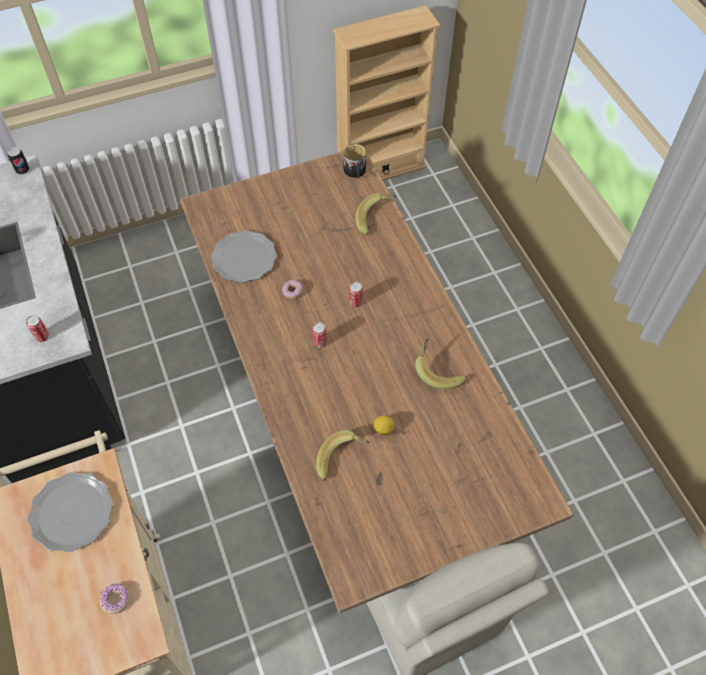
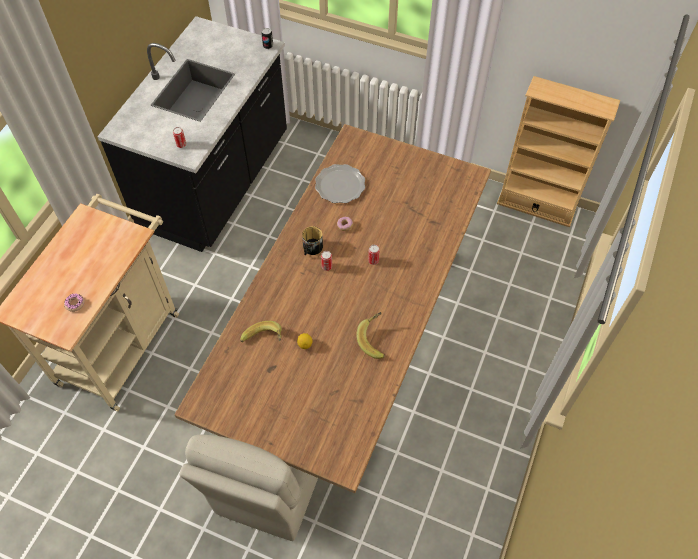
camera: 45 degrees right, 0 degrees up
plate [27,472,113,552] -> none
mug [343,144,366,179] -> mug moved to [302,226,323,255]
banana [355,194,396,235] -> none

